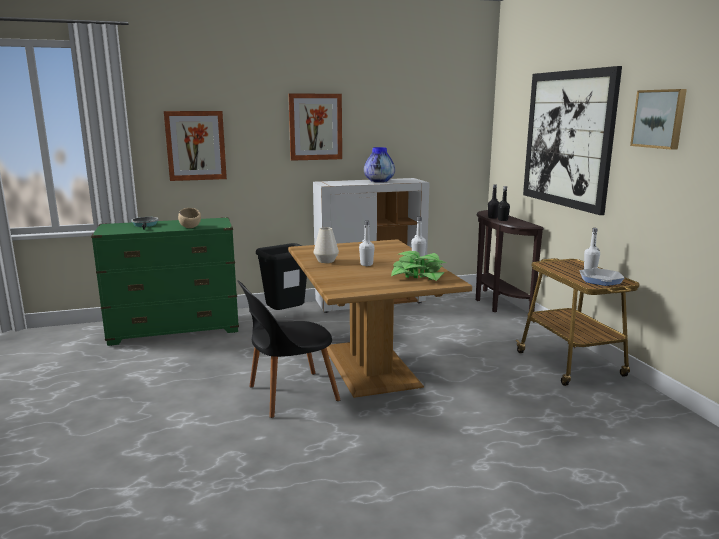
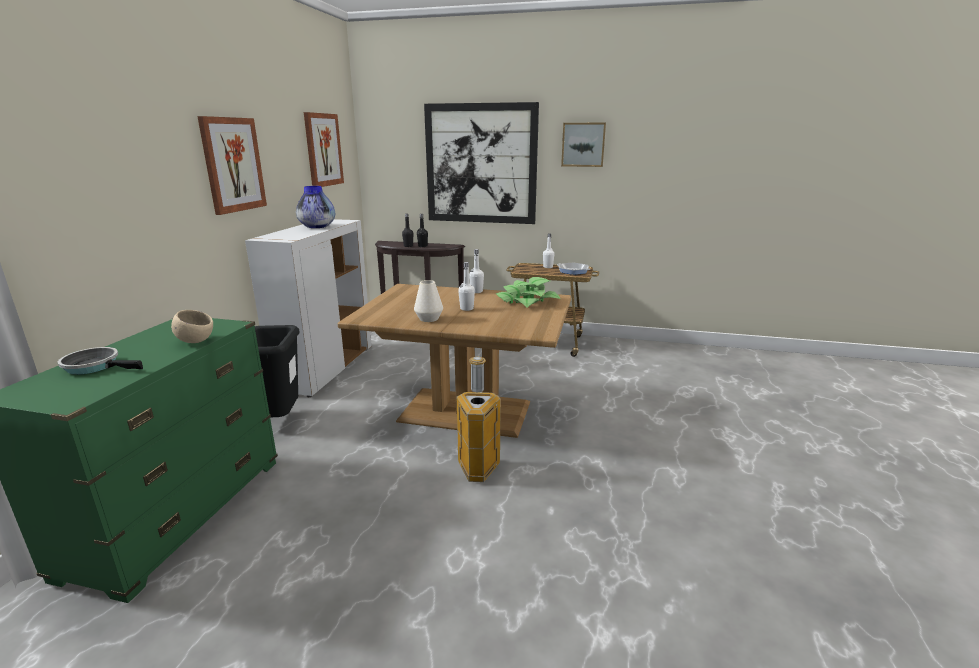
camera: 60 degrees left, 5 degrees up
picture [164,111,227,181] -> picture moved to [304,112,344,187]
black chair [237,281,340,418] -> trash can [457,357,501,482]

